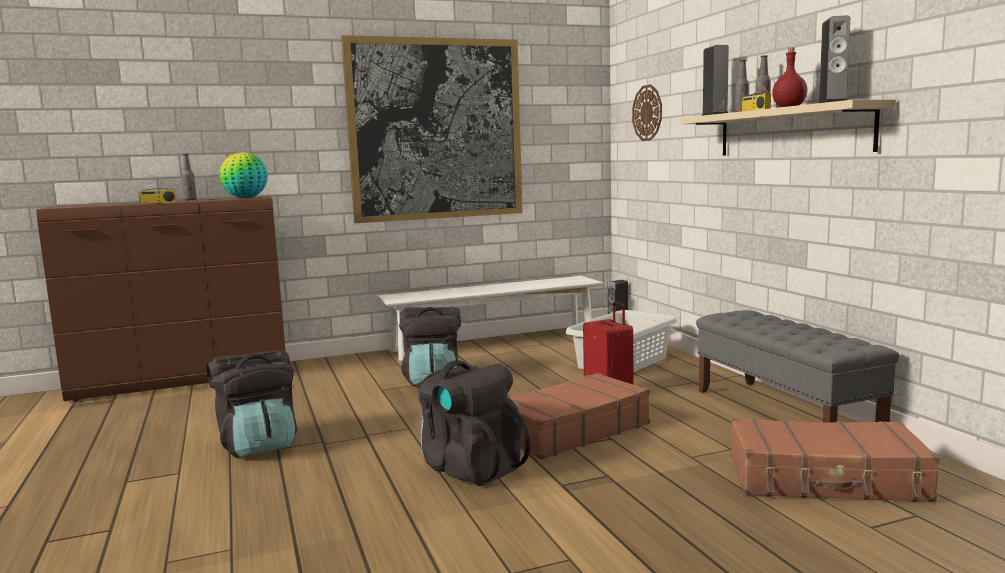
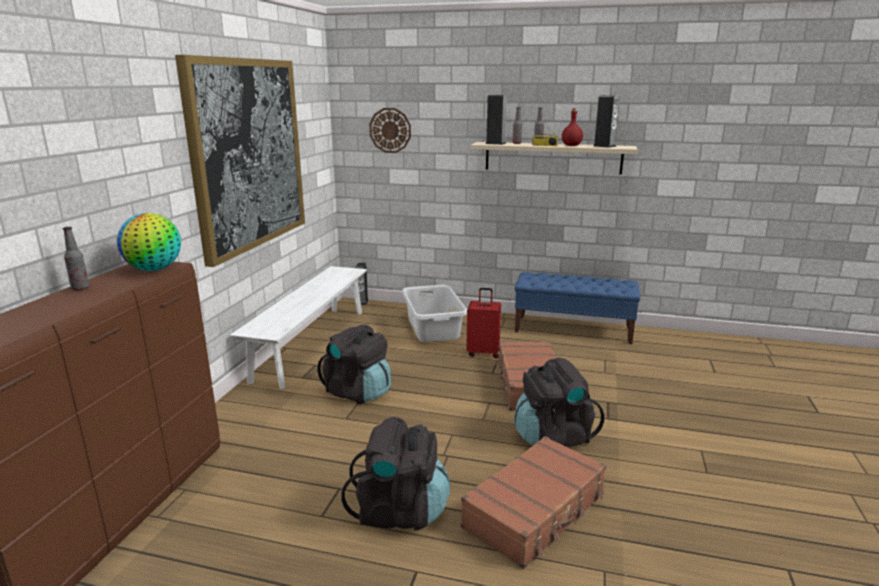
camera: 55 degrees left, 10 degrees up
radio [138,171,176,204] -> none
grey bench [696,310,899,422] -> blue bench [515,272,640,344]
brown suitcase [730,418,940,502] -> brown suitcase moved to [461,436,606,569]

